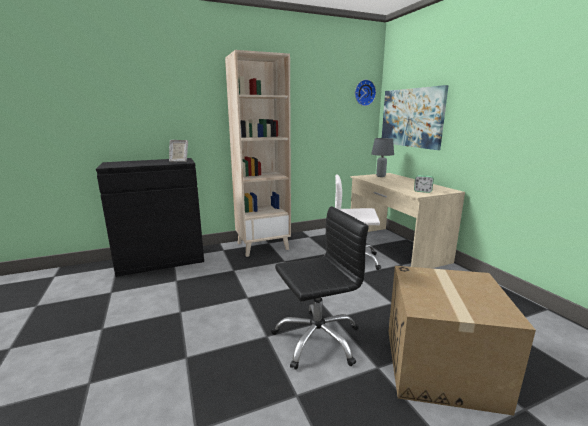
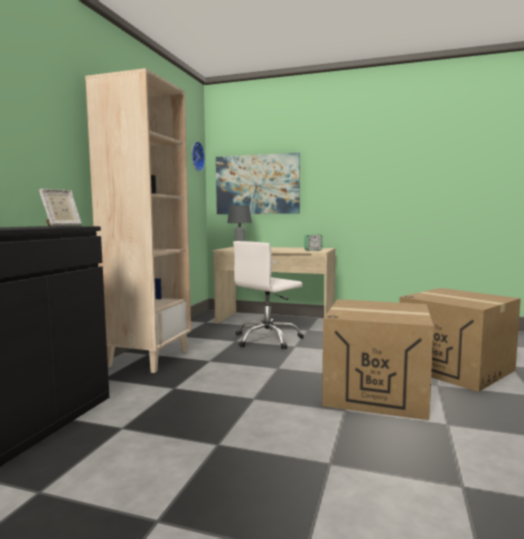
camera: 50 degrees left, 10 degrees down
black office chair [271,206,369,370] -> cardboard box [322,299,434,420]

